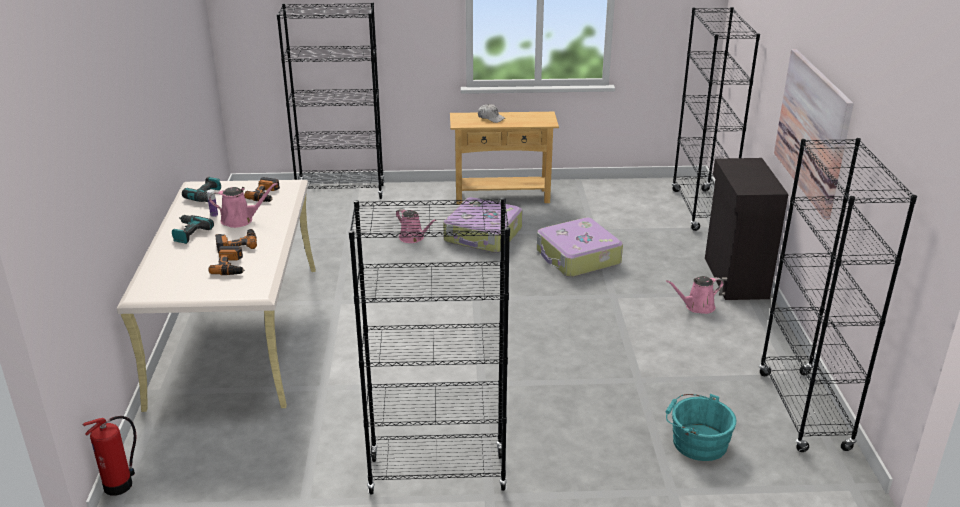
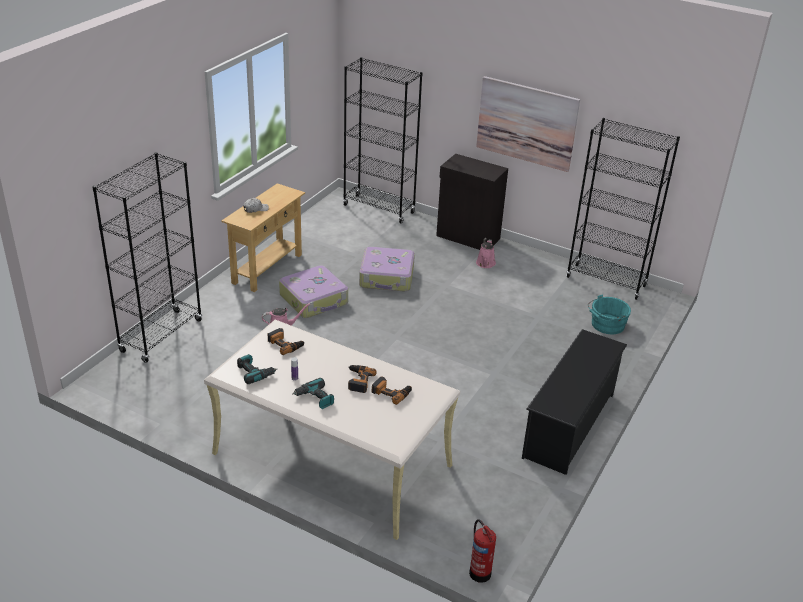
camera: 60 degrees left, 5 degrees up
pink watering can [209,183,278,228] -> none
black bookcase [349,197,510,494] -> black shoe rack [522,329,627,475]

